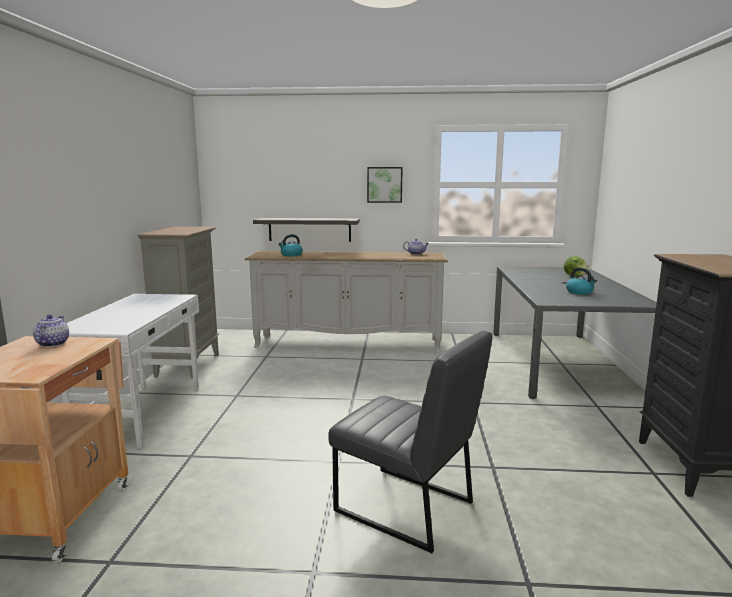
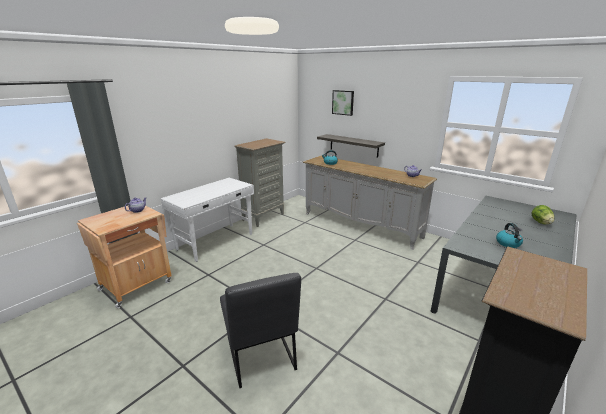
camera: 35 degrees right, 10 degrees up
picture [367,167,403,203] -> picture moved to [332,90,354,116]

